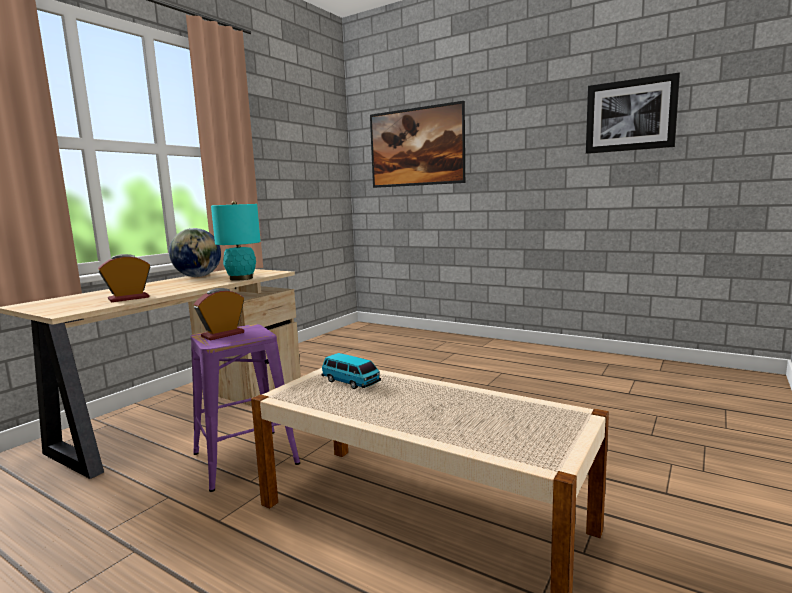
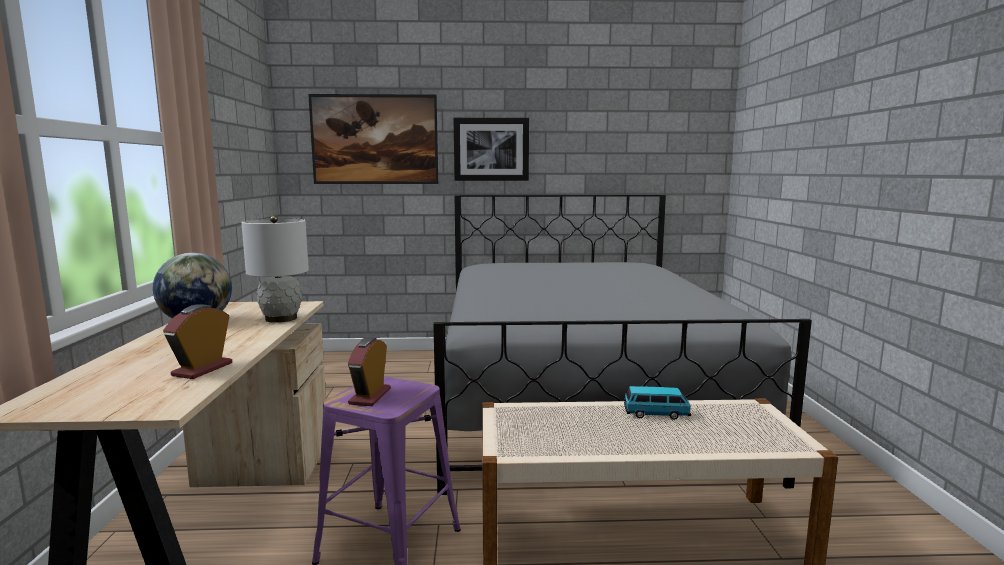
camera: 35 degrees left, 0 degrees up
turquoise table lamp [211,201,261,281] -> white table lamp [241,216,309,323]
toy car [321,353,381,389] -> toy car moved to [624,386,691,420]
picture [586,73,680,154] -> picture moved to [454,118,529,181]
none -> grey bed [433,195,812,495]

